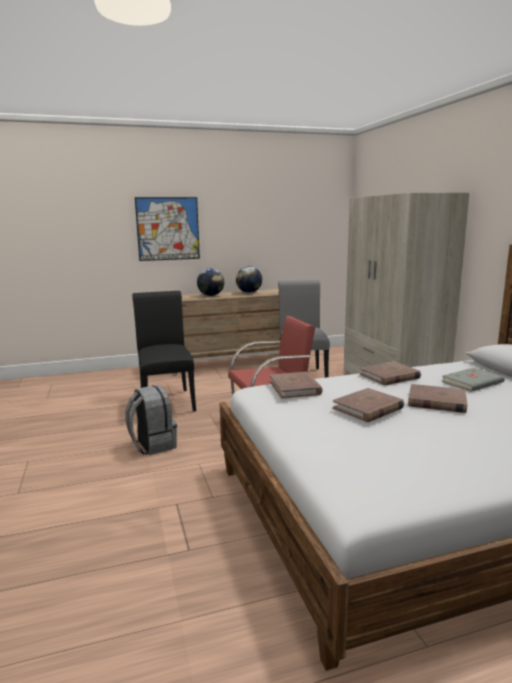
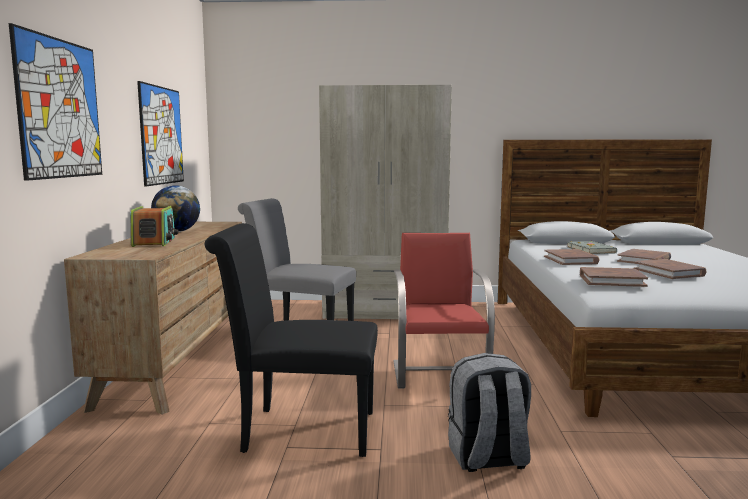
camera: 70 degrees left, 5 degrees down
globe [197,268,224,296] -> radio [130,206,179,247]
none -> picture [137,81,184,187]

